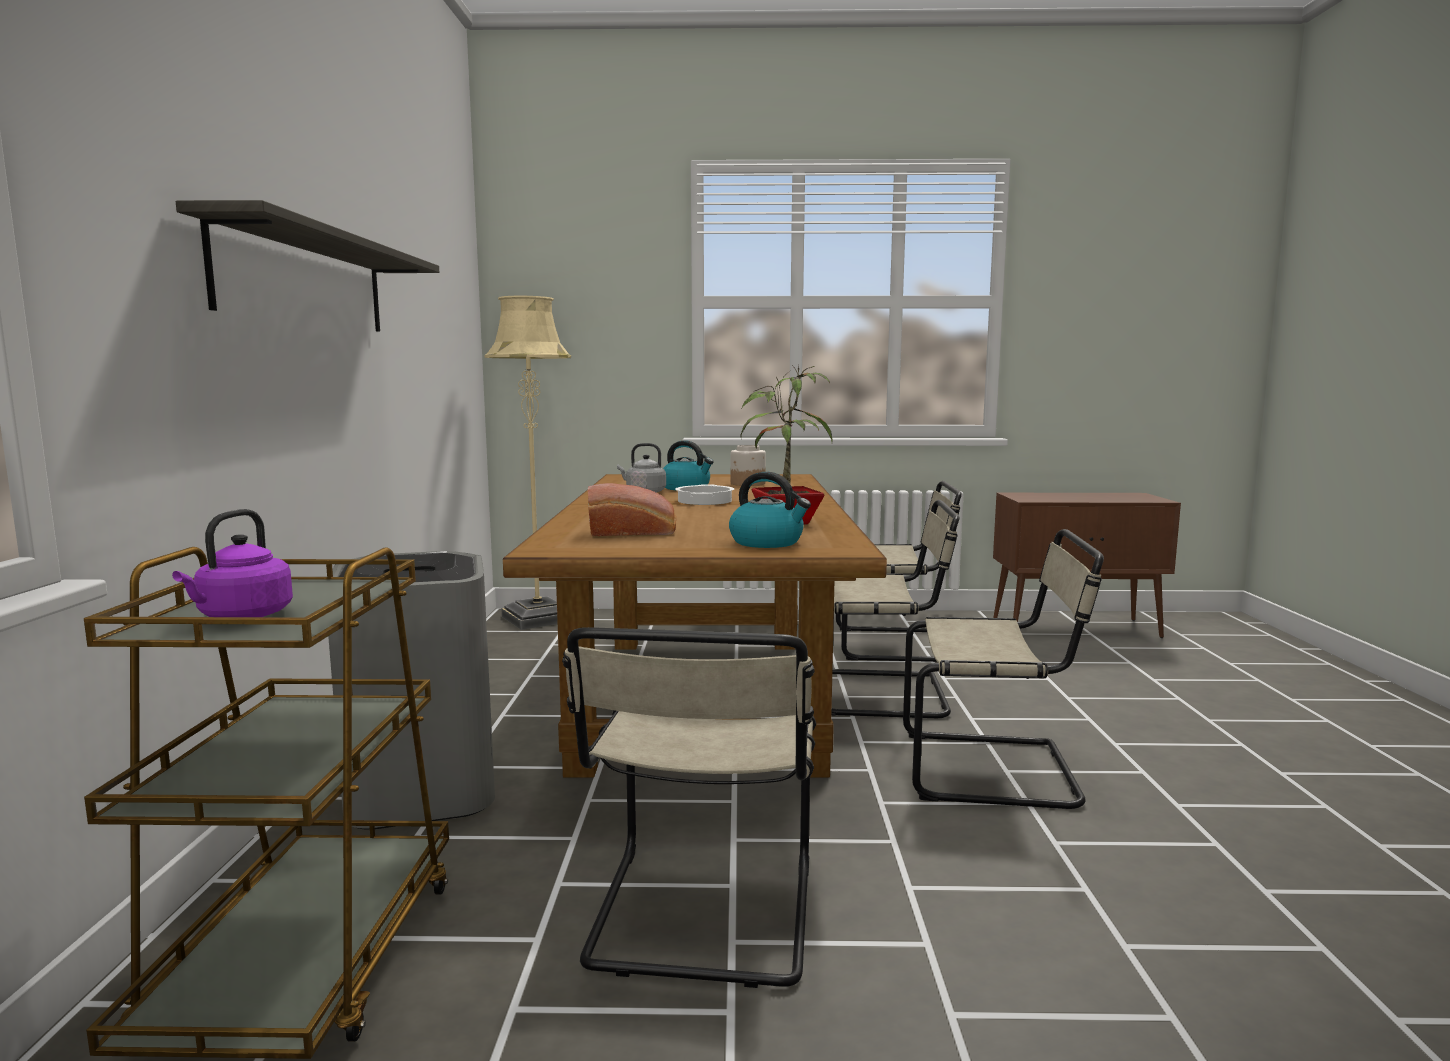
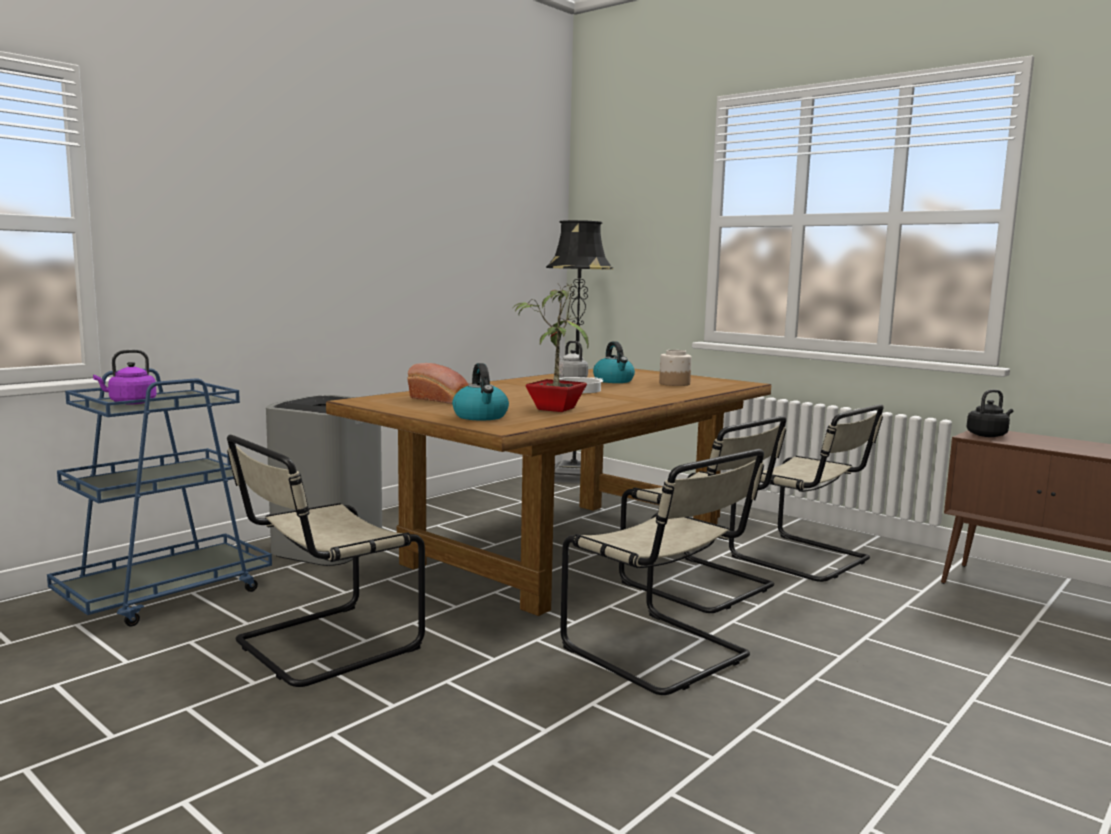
camera: 40 degrees right, 0 degrees up
brown cart [84,547,449,1059] -> blue cart [47,368,272,626]
shelf [176,200,439,332] -> none
beige floor lamp [485,296,571,630] -> black floor lamp [546,220,613,483]
none -> black kettle [967,390,1013,437]

